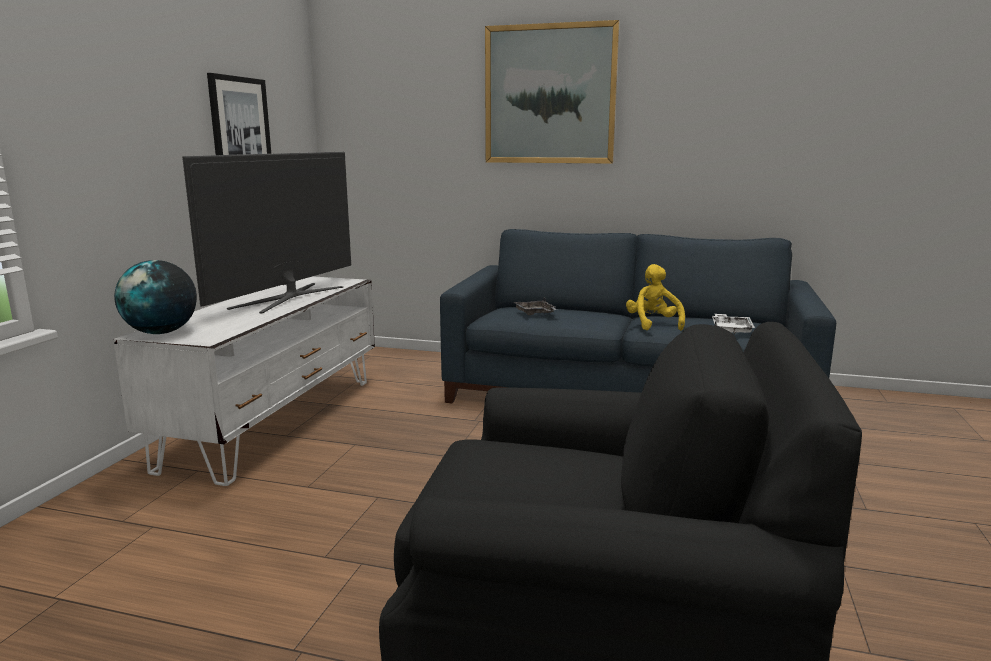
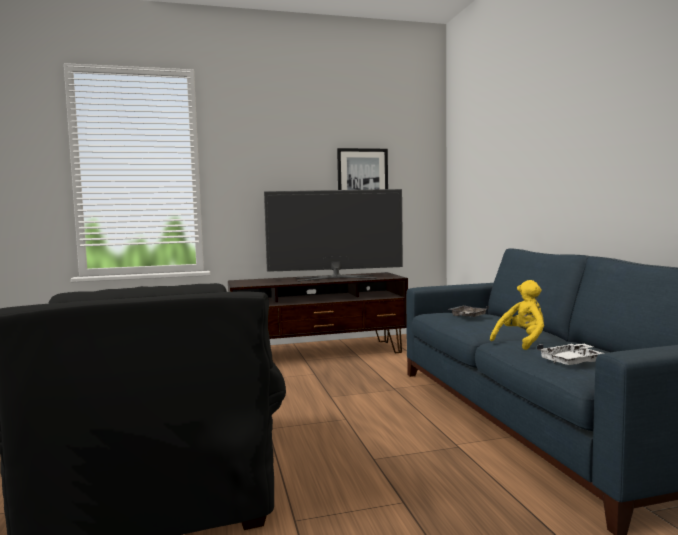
camera: 60 degrees right, 10 degrees down
white tv stand [113,276,375,486] -> brown tv stand [228,272,408,353]
globe [114,260,197,334] -> none
picture [485,20,620,164] -> none

